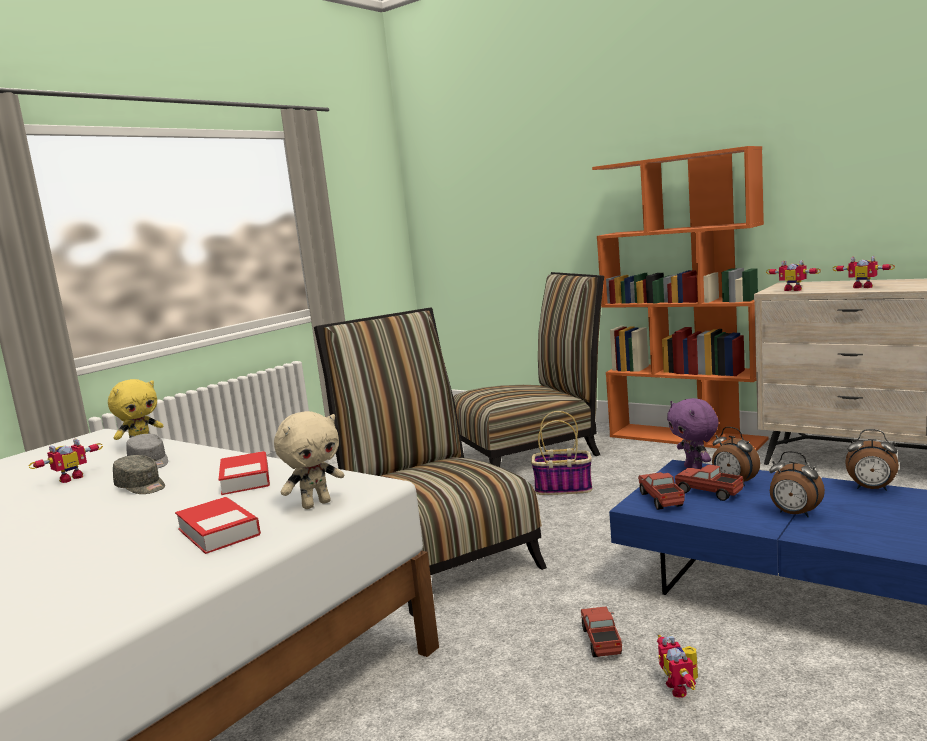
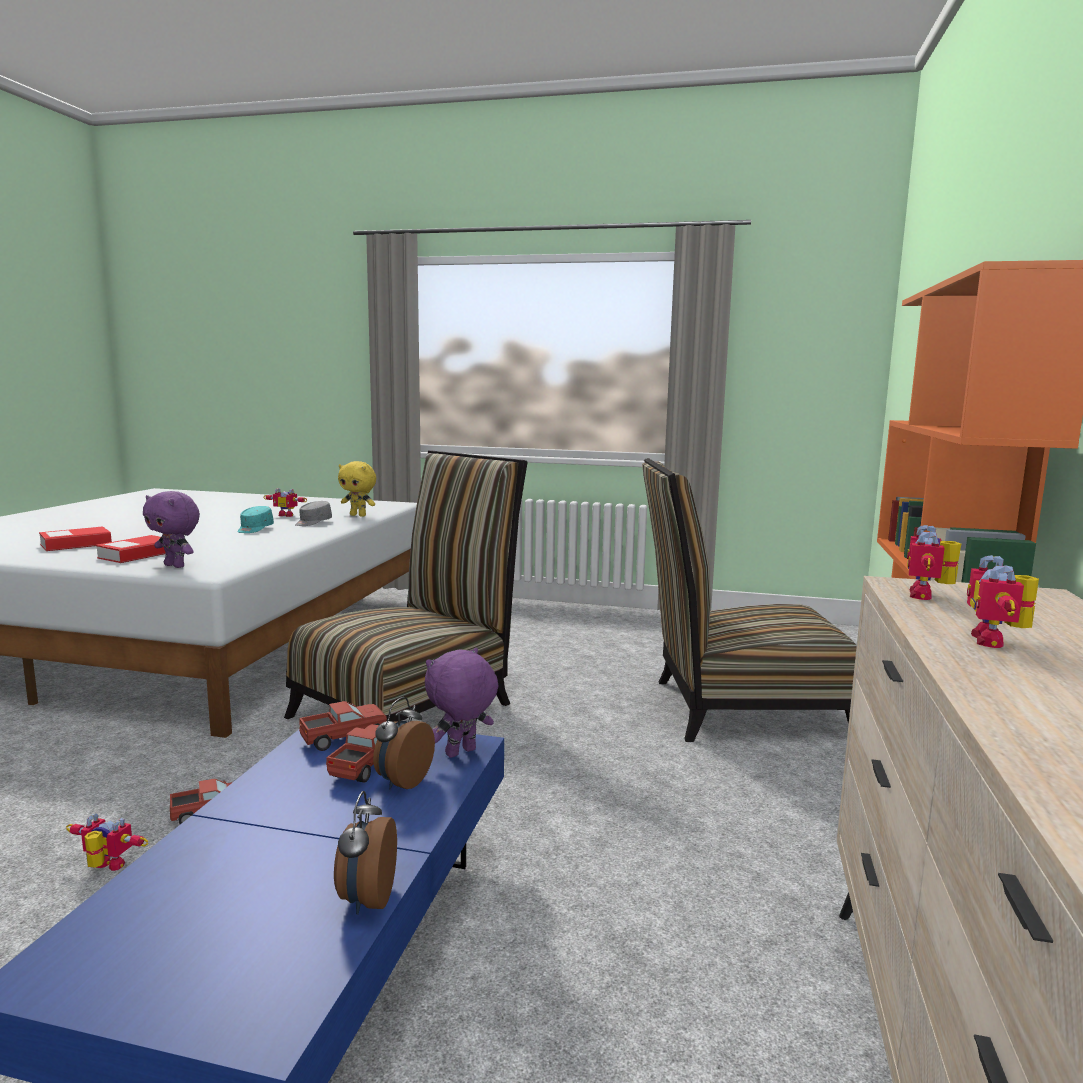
camera: 65 degrees right, 0 degrees up
grey cap [113,455,165,494] -> turquoise cap [238,506,274,533]
book [218,451,270,495] -> book moved to [39,526,112,551]
beige plush toy [274,411,344,509] -> purple plush toy [143,491,200,568]
chair [453,272,604,467] -> chair turned 135 degrees clockwise [642,458,857,742]
basket [531,411,592,495] -> none
toy robot [657,635,698,698] -> toy robot turned 45 degrees clockwise [66,813,149,871]
alarm clock [769,451,825,517] -> none

